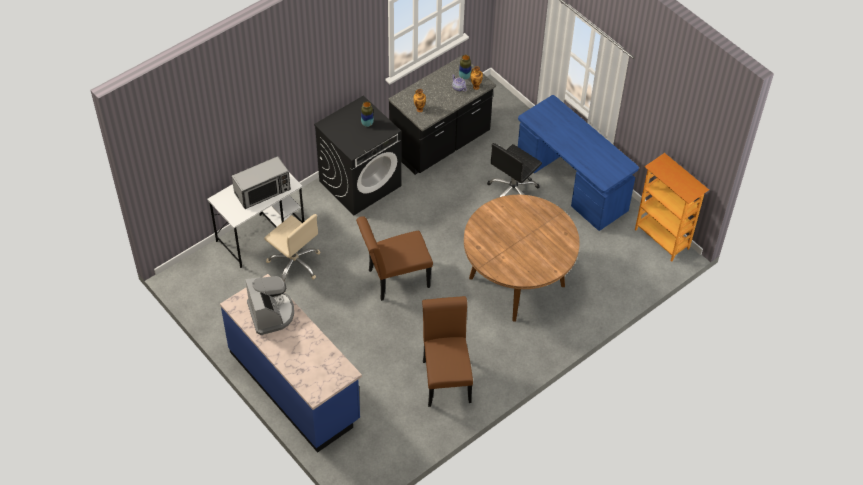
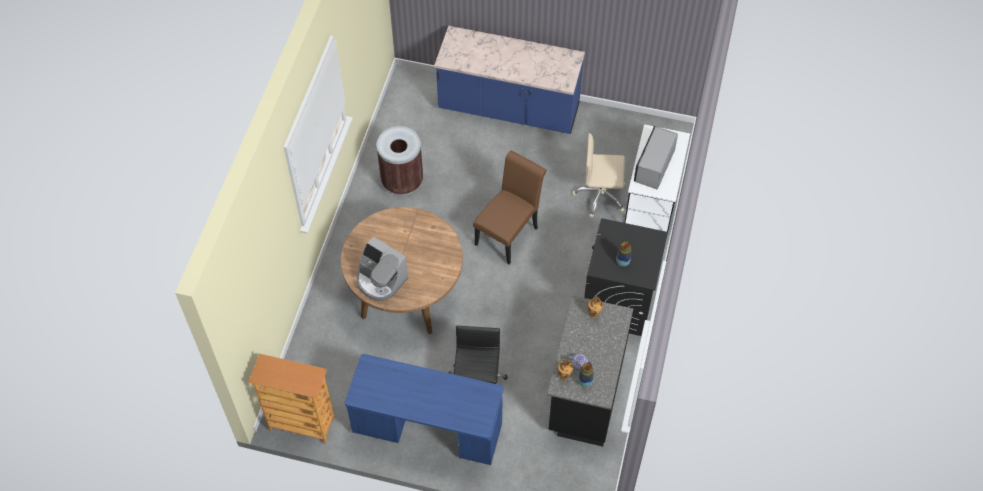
camera: 145 degrees right, 5 degrees up
coffee machine [245,276,294,335] -> coffee machine moved to [356,236,408,301]
brown chair [422,296,473,407] -> brown trash can [377,126,423,196]

